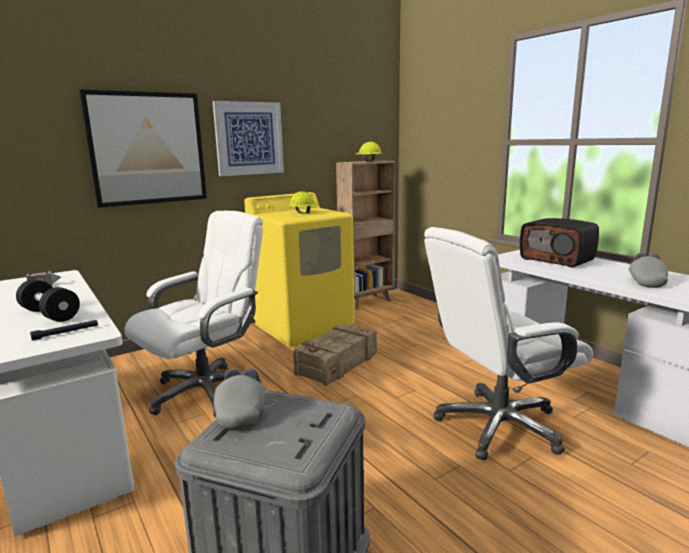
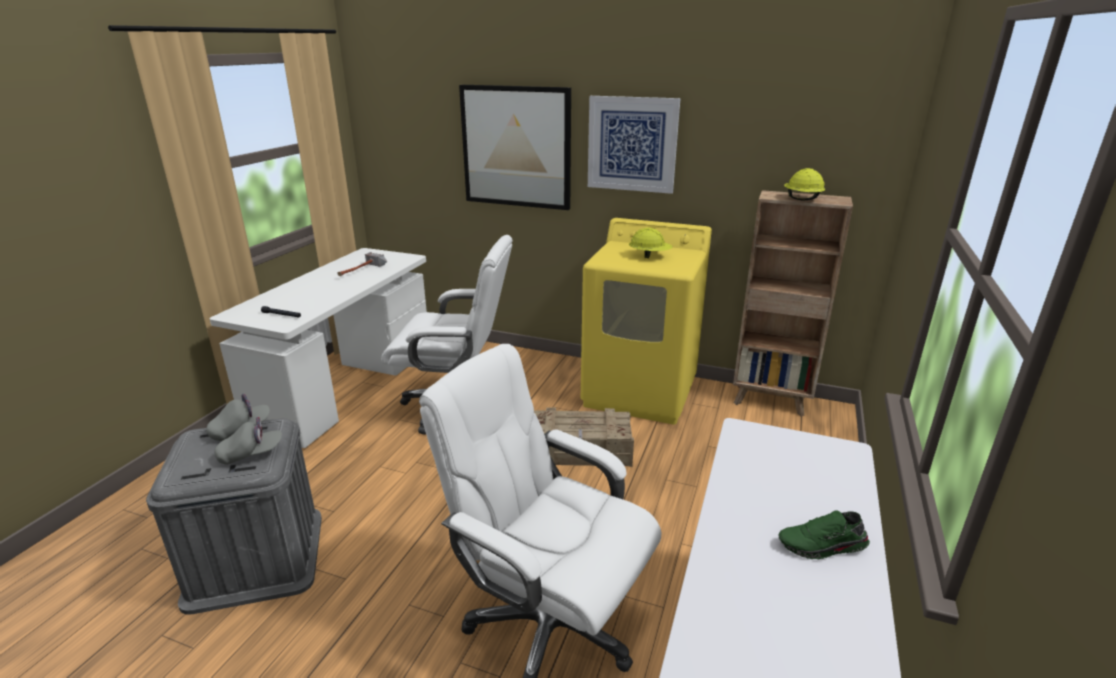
camera: 55 degrees right, 10 degrees up
black dumbbell [16,279,80,322] -> none
radio [520,218,599,268] -> none
grey cap [629,253,668,288] -> grey cap moved to [214,417,282,465]
none -> green shoe [778,510,870,559]

